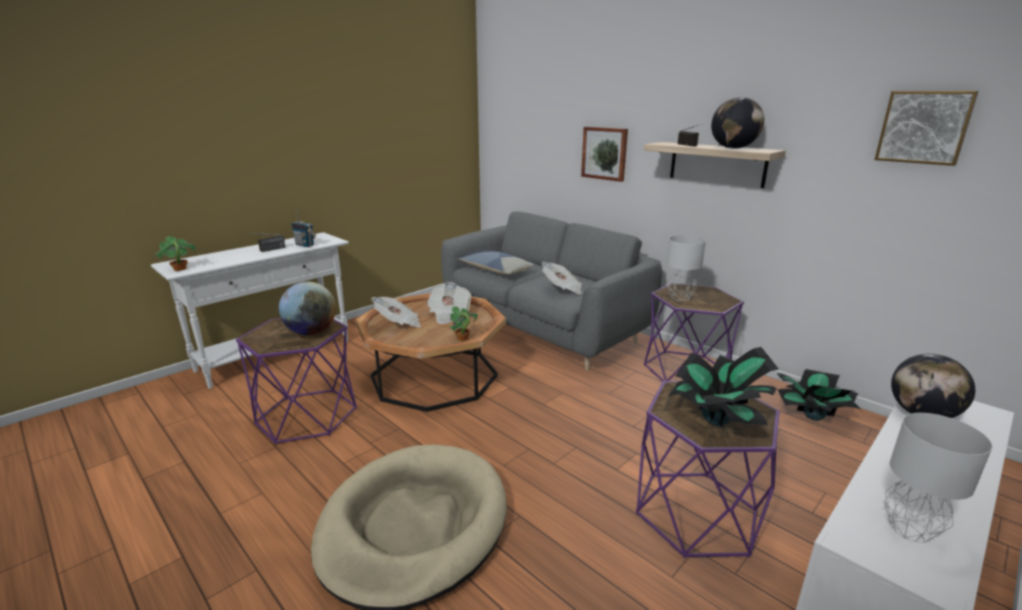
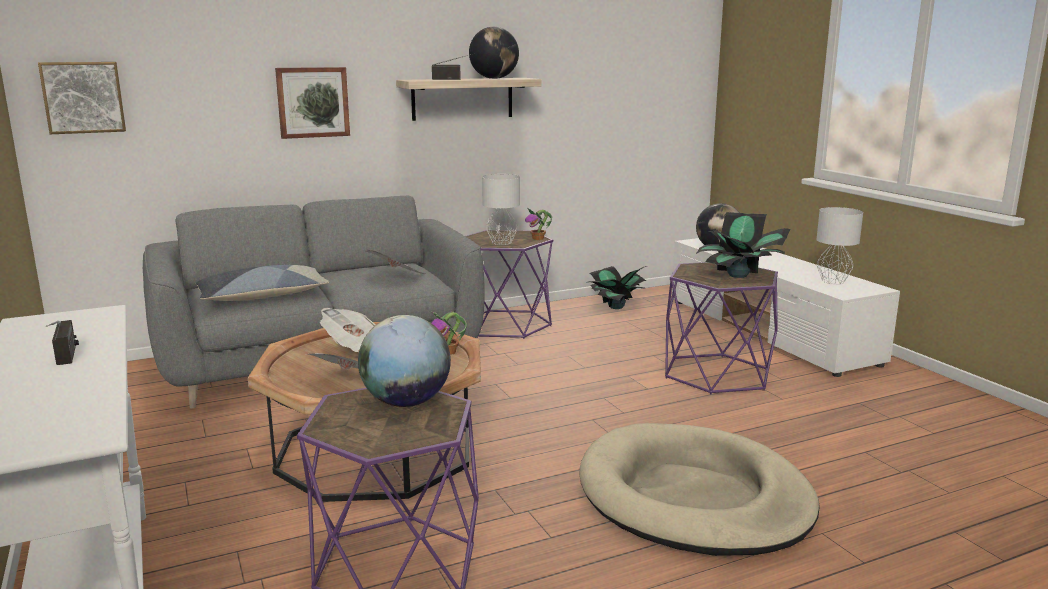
camera: 70 degrees left, 5 degrees down
potted plant [155,236,196,271] -> potted plant moved to [525,208,552,240]
radio [291,210,316,247] -> none
picture [875,91,979,166] -> picture moved to [38,62,126,134]

